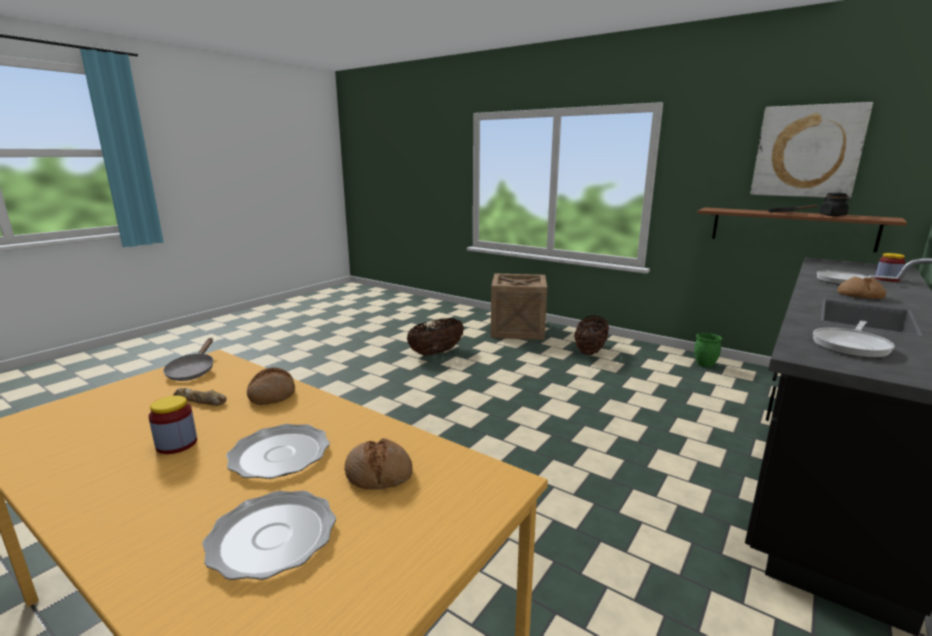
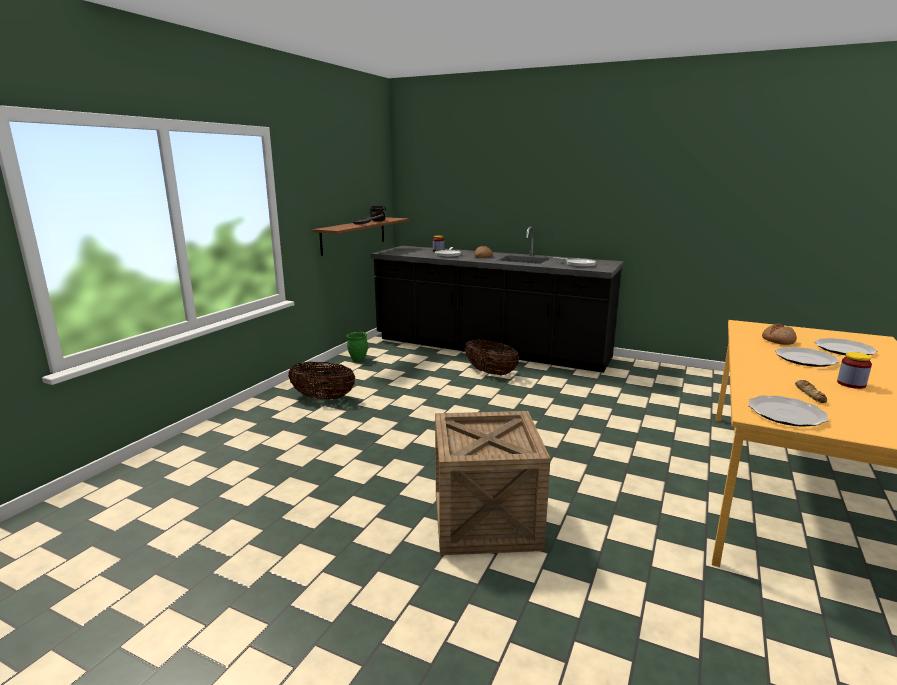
camera: 100 degrees left, 0 degrees up
grey frying pan [163,338,214,381] -> plate [748,395,829,427]
bread [247,367,295,405] -> none
basket [407,318,464,355] -> basket moved to [465,339,519,375]
crate [490,274,547,340] -> crate moved to [435,411,550,555]
picture [751,102,873,198] -> none

